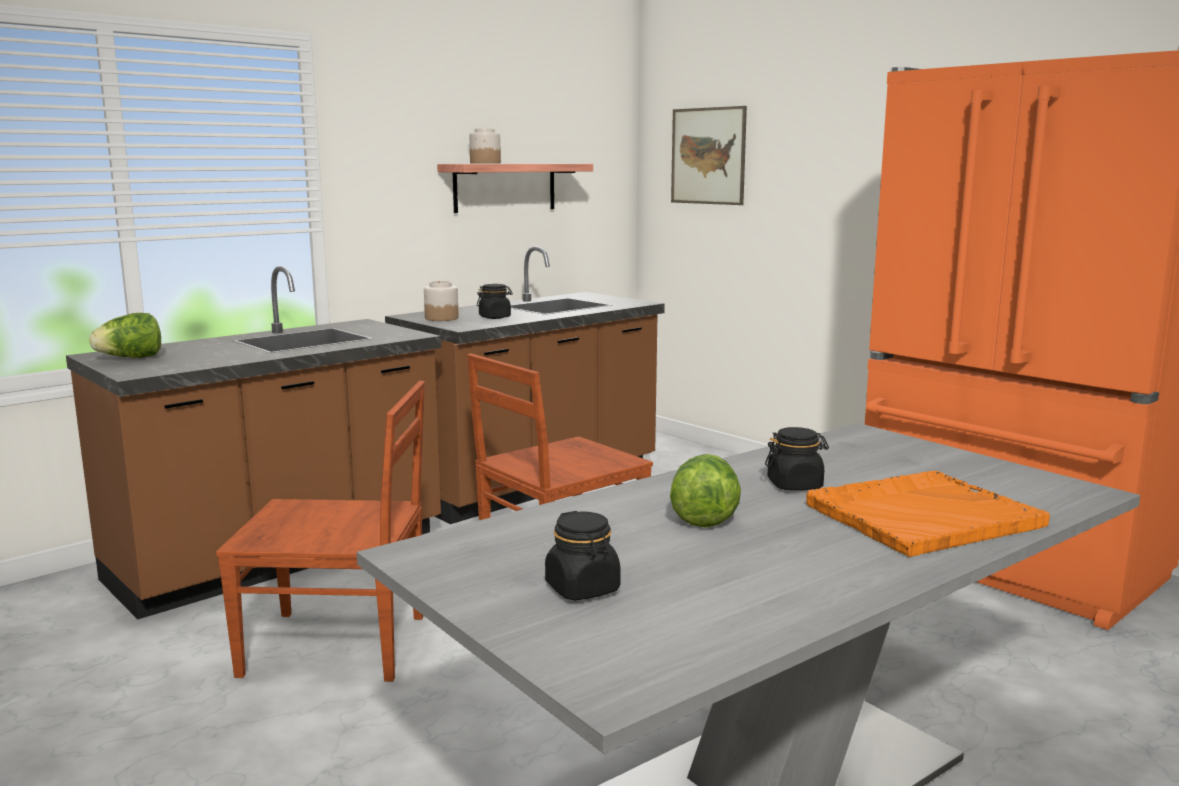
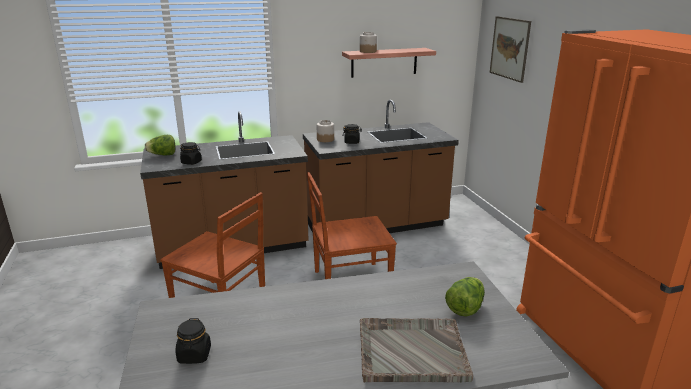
camera: 25 degrees right, 10 degrees up
lettuce [670,454,741,528] -> lettuce moved to [445,277,485,317]
black jar [765,427,829,490] -> black jar moved to [180,142,202,165]
orange tray [807,471,1050,557] -> grey tray [360,318,473,382]

